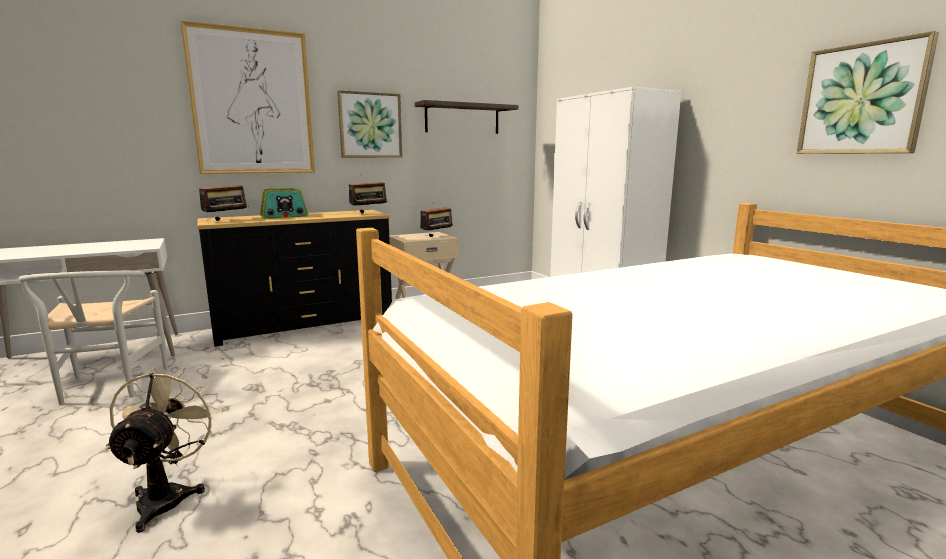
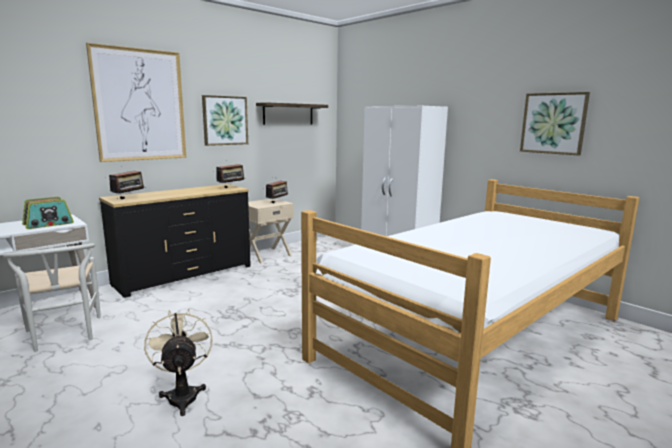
camera: 15 degrees left, 0 degrees up
radio [260,188,308,219] -> radio moved to [22,197,74,229]

